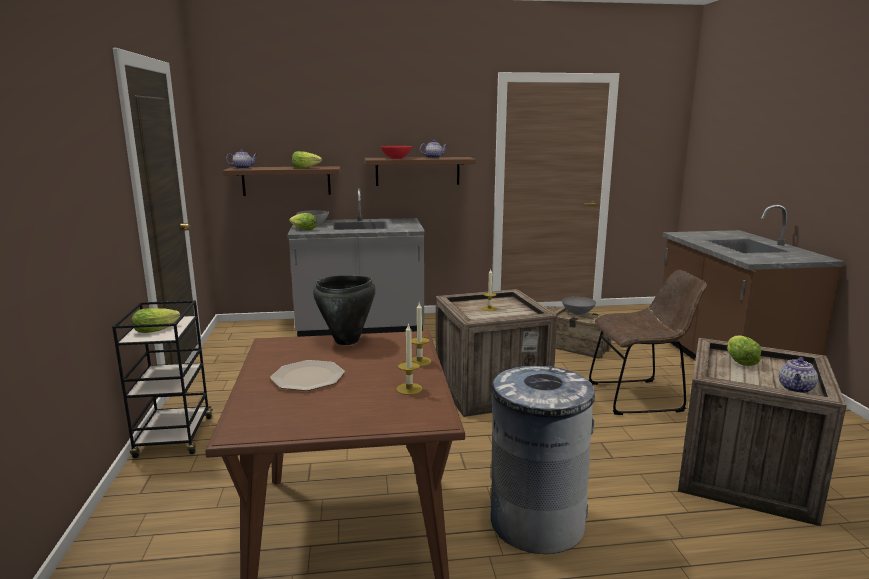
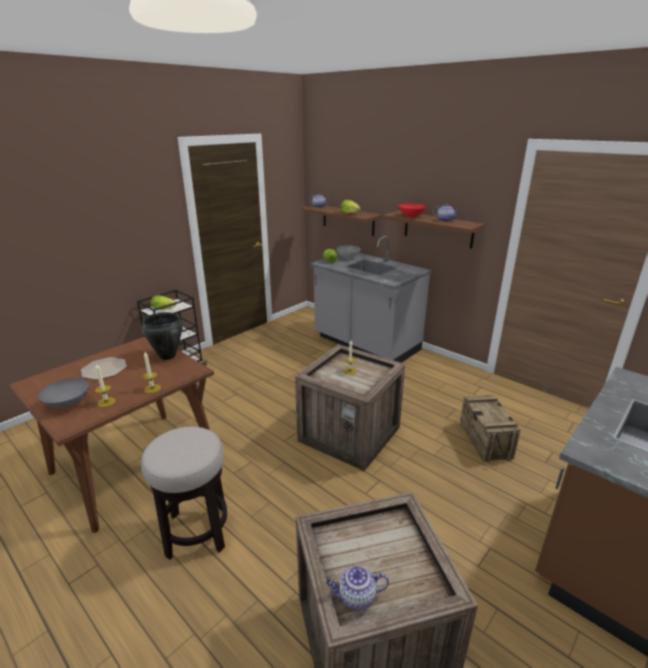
camera: 50 degrees right, 10 degrees up
grey trash can [491,366,595,554] -> stool [141,427,227,560]
grey bowl [562,297,596,315] -> grey bowl moved to [39,378,89,408]
brown chair [589,270,707,415] -> none
lettuce [727,335,761,366] -> none

